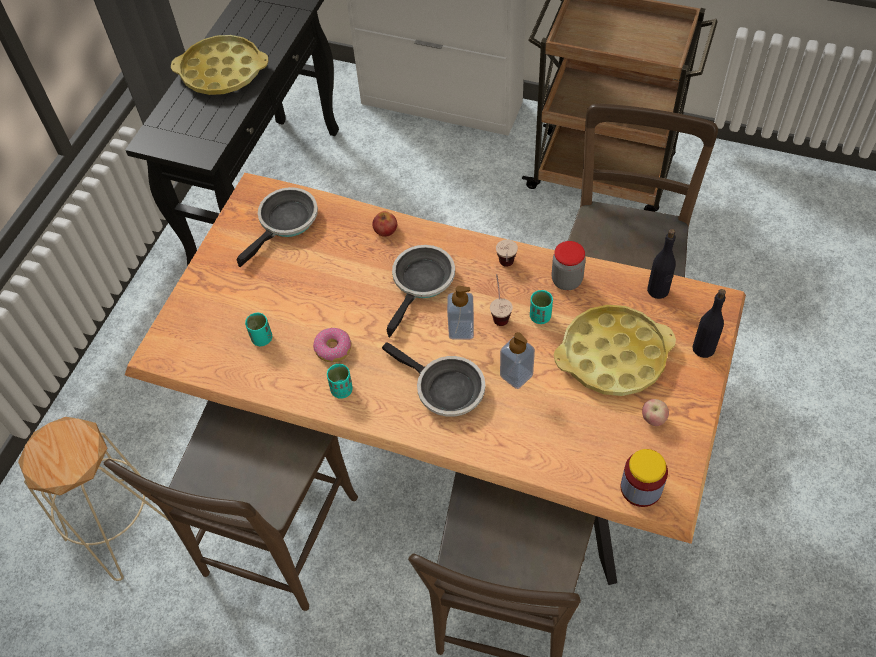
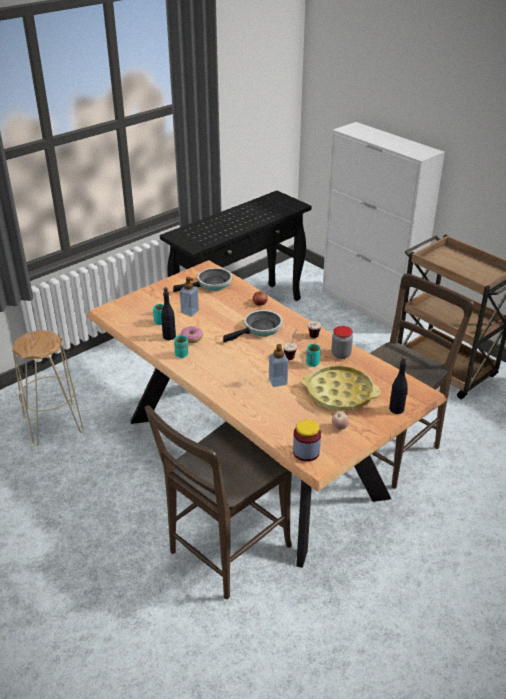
camera: 25 degrees right, 20 degrees down
brown chair [104,400,358,611] -> none
yellow tray [171,35,268,95] -> none
frying pan [382,342,485,417] -> none
soap dispenser [447,286,474,340] -> soap dispenser moved to [180,277,199,316]
black bottle [647,229,676,299] -> black bottle moved to [161,287,176,340]

